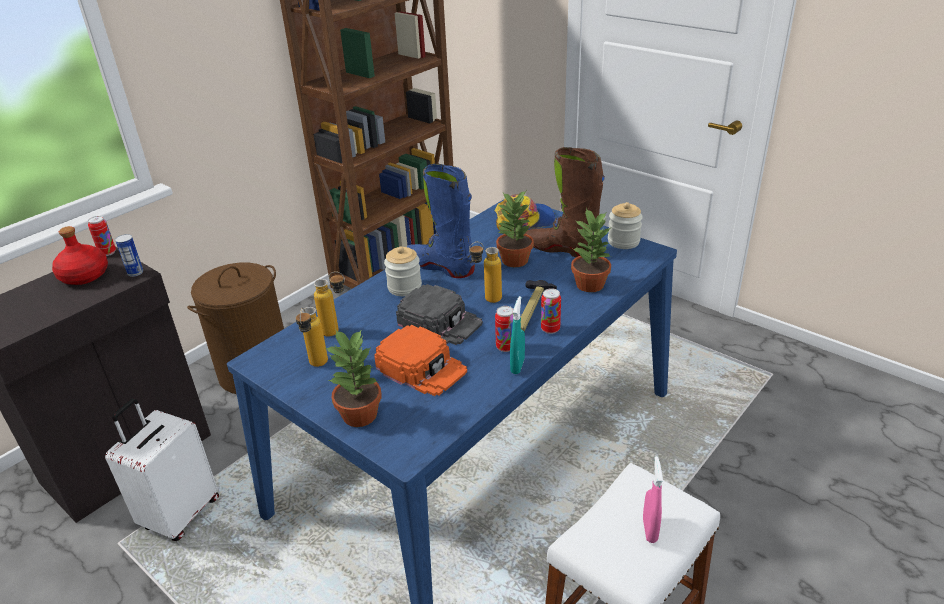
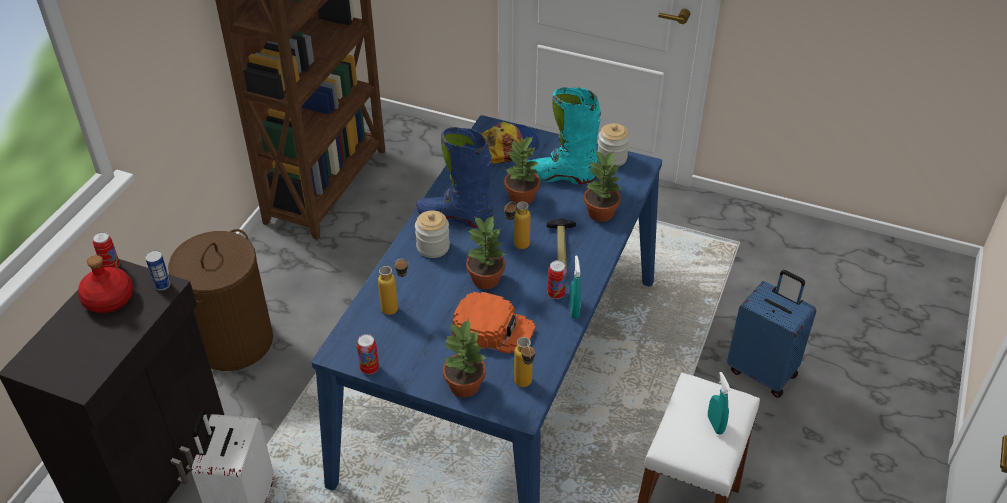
camera: 20 degrees left, 10 degrees up
bottle [296,307,328,367] -> bottle moved to [514,337,535,387]
black cap [396,284,483,345] -> potted plant [466,216,506,289]
brown boot [525,147,605,257] -> turquoise boot [528,87,601,184]
can [541,288,561,334] -> can moved to [357,334,379,374]
pink spray bottle [643,456,663,543] -> turquoise spray bottle [708,372,731,434]
none -> blue suitcase [727,270,816,398]

